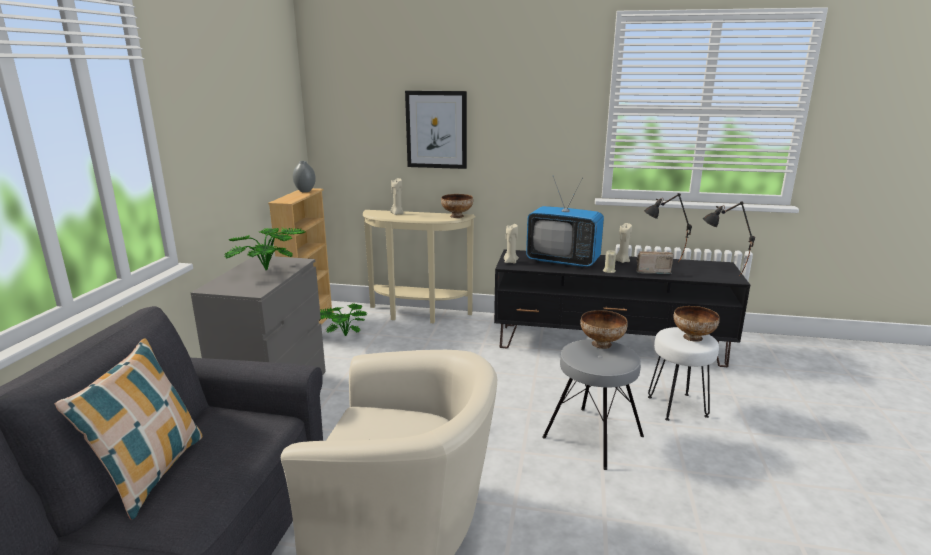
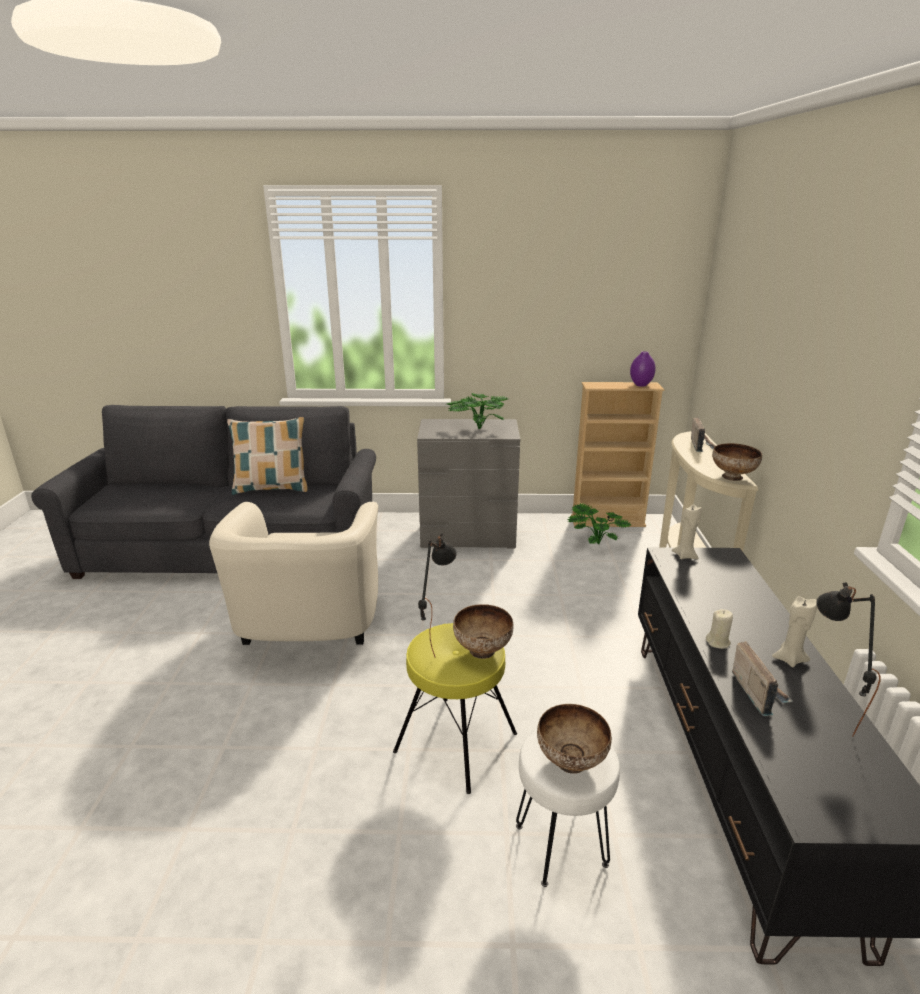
camera: 80 degrees right, 5 degrees up
grey vase [293,161,316,192] -> purple vase [630,351,656,387]
beige candle [390,178,404,215] -> radio [691,417,716,452]
picture [405,91,467,169] -> none
television [526,176,604,267] -> none
grey stool [542,339,644,470] -> yellow stool [393,623,517,794]
black table lamp [703,201,755,276] -> black table lamp moved to [418,534,457,657]

